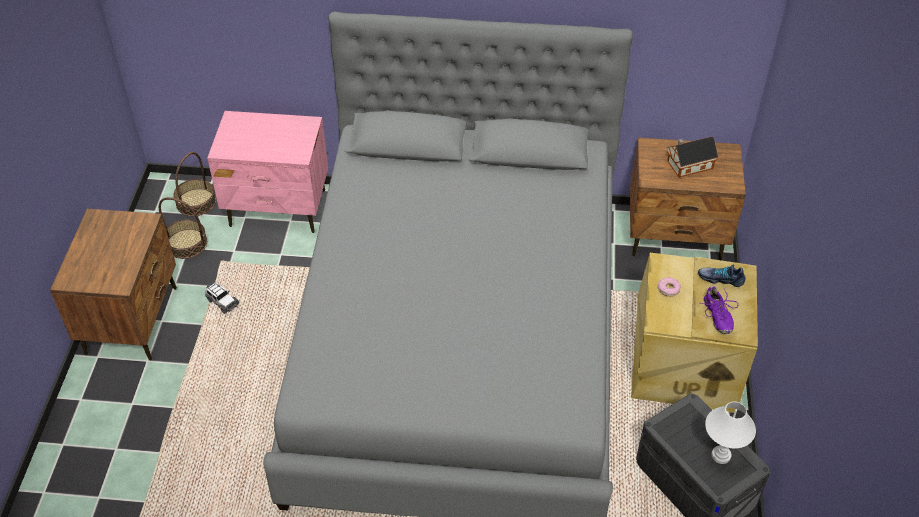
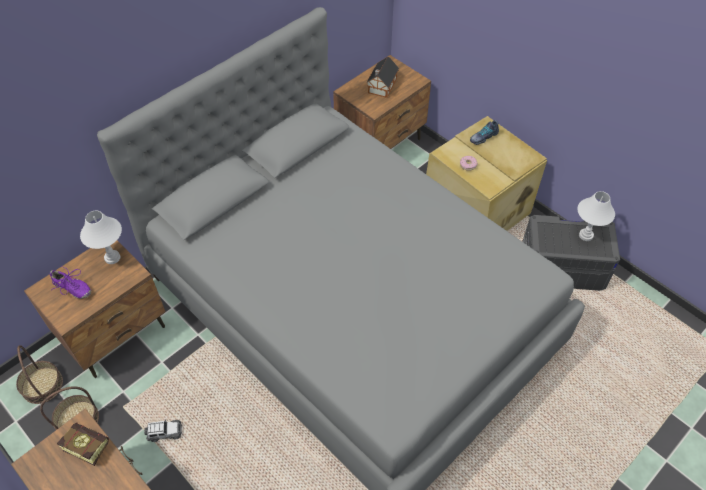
camera: 50 degrees left, 5 degrees up
pink nightstand [207,111,328,233] -> brown nightstand [24,240,166,378]
purple shoe [701,286,738,334] -> purple shoe moved to [50,267,91,299]
none -> book [57,423,109,466]
none -> white table lamp [80,211,122,264]

